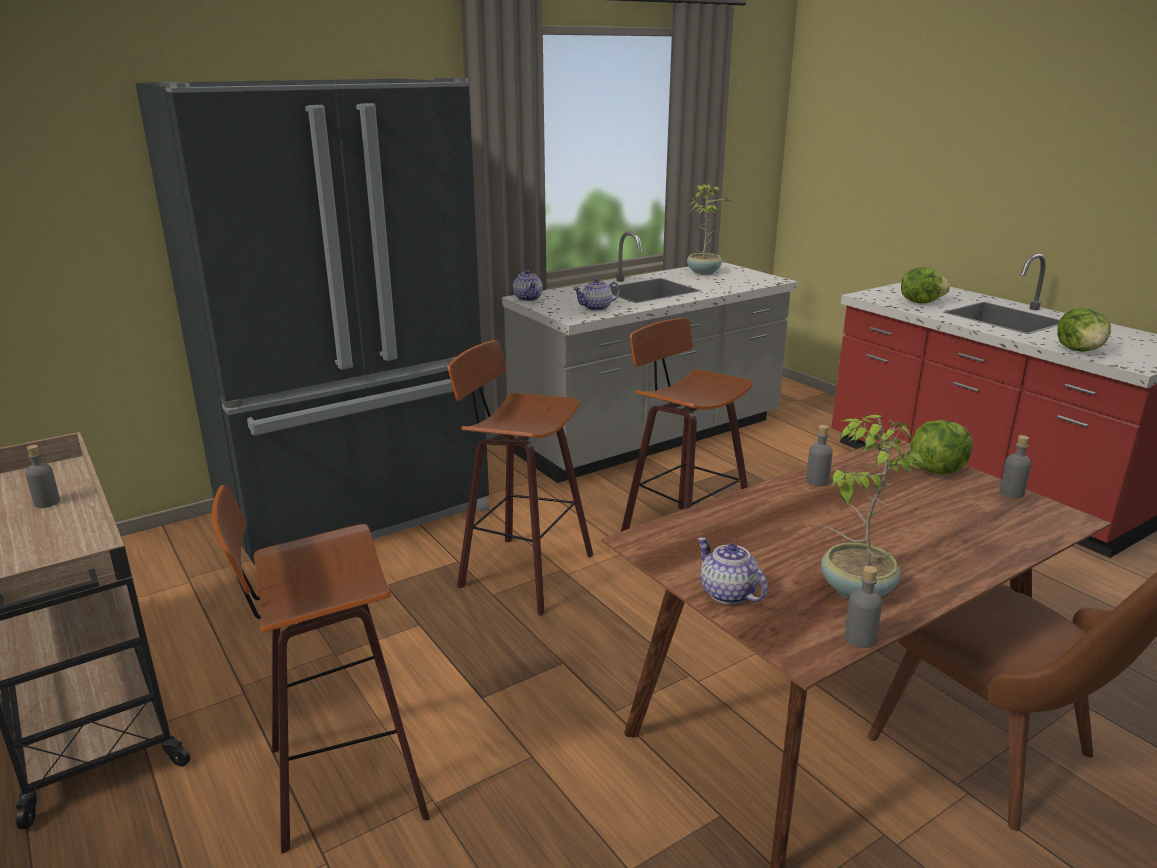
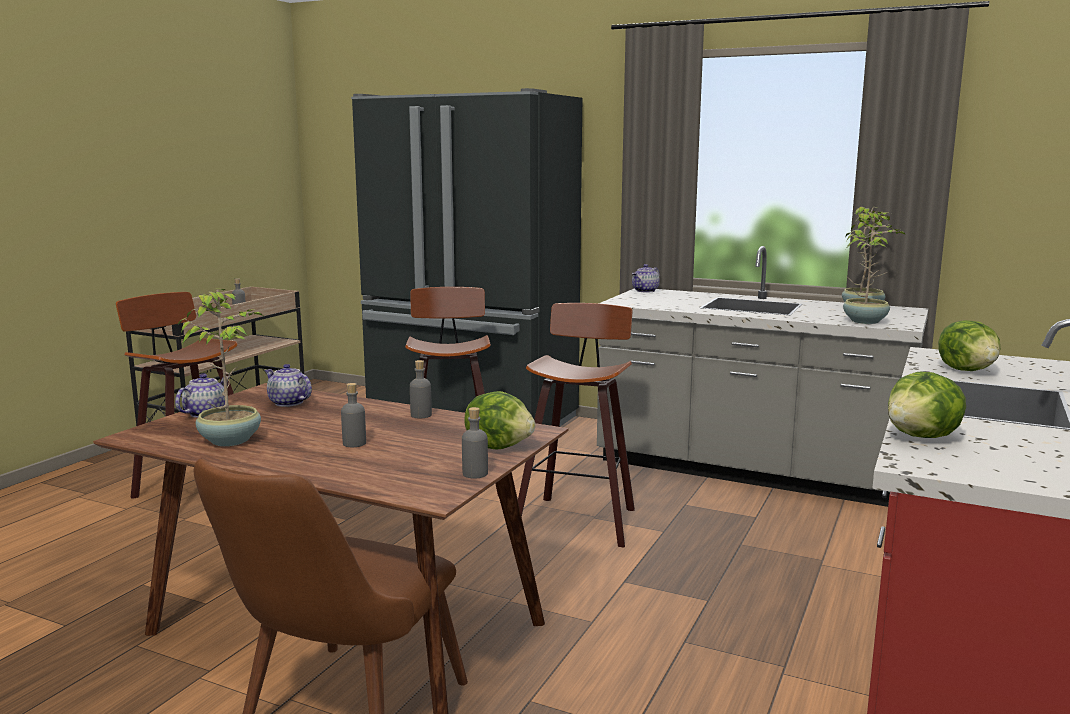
camera: 60 degrees right, 10 degrees down
teapot [573,278,620,311] -> teapot moved to [265,364,312,407]
grey bottle [845,566,882,648] -> grey bottle moved to [341,383,366,447]
none -> potted plant [843,211,906,324]

